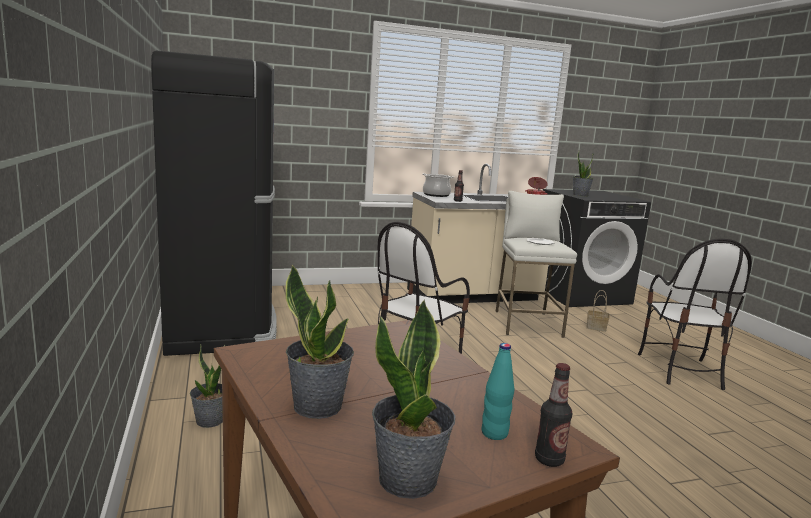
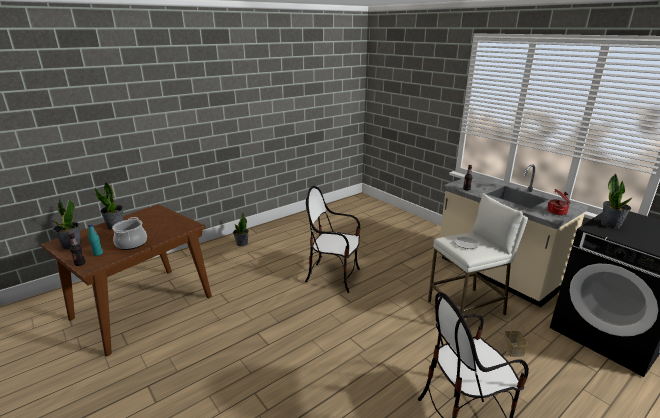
camera: 70 degrees right, 10 degrees up
black fridge [151,51,277,356] -> none
cooking pot [422,173,454,197] -> cooking pot moved to [112,217,147,250]

